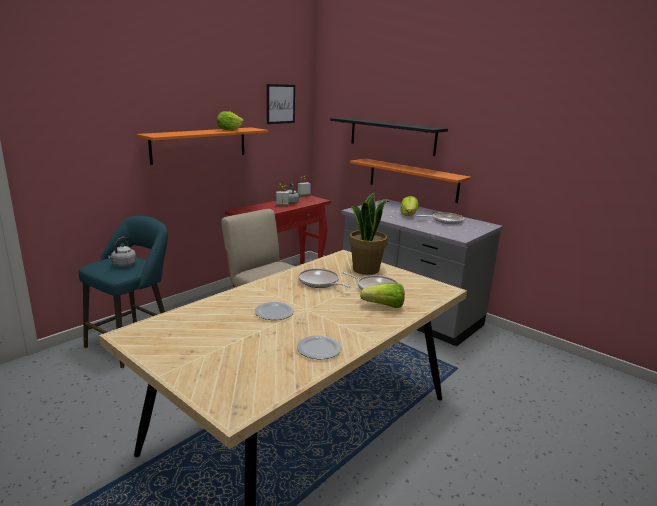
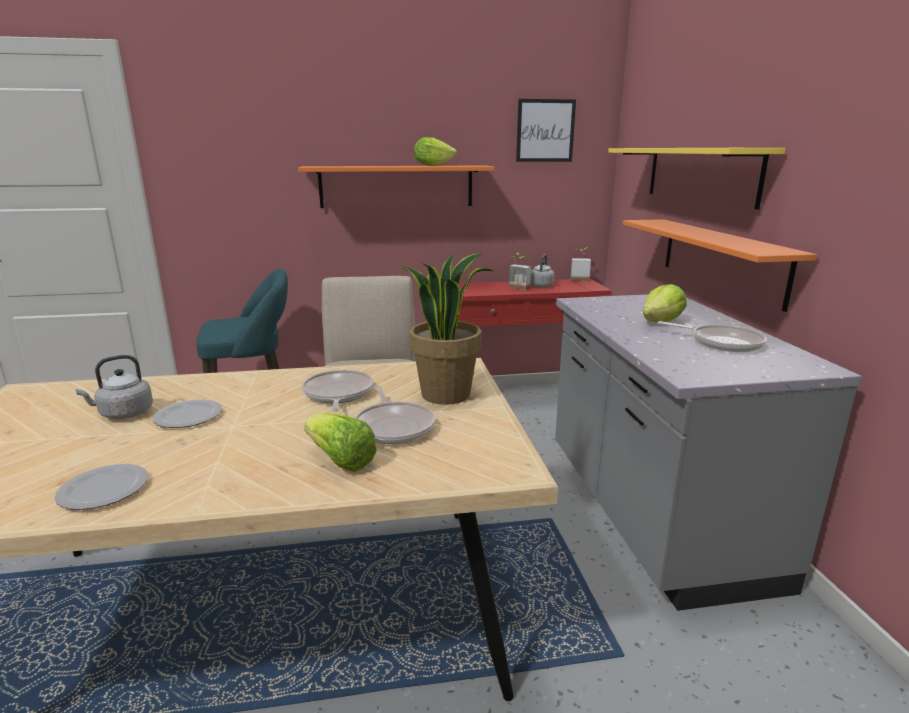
camera: 40 degrees right, 0 degrees up
grey kettle [108,237,137,267] -> grey kettle moved to [75,355,153,419]
black shelf [330,117,448,156] -> yellow shelf [608,148,786,210]

